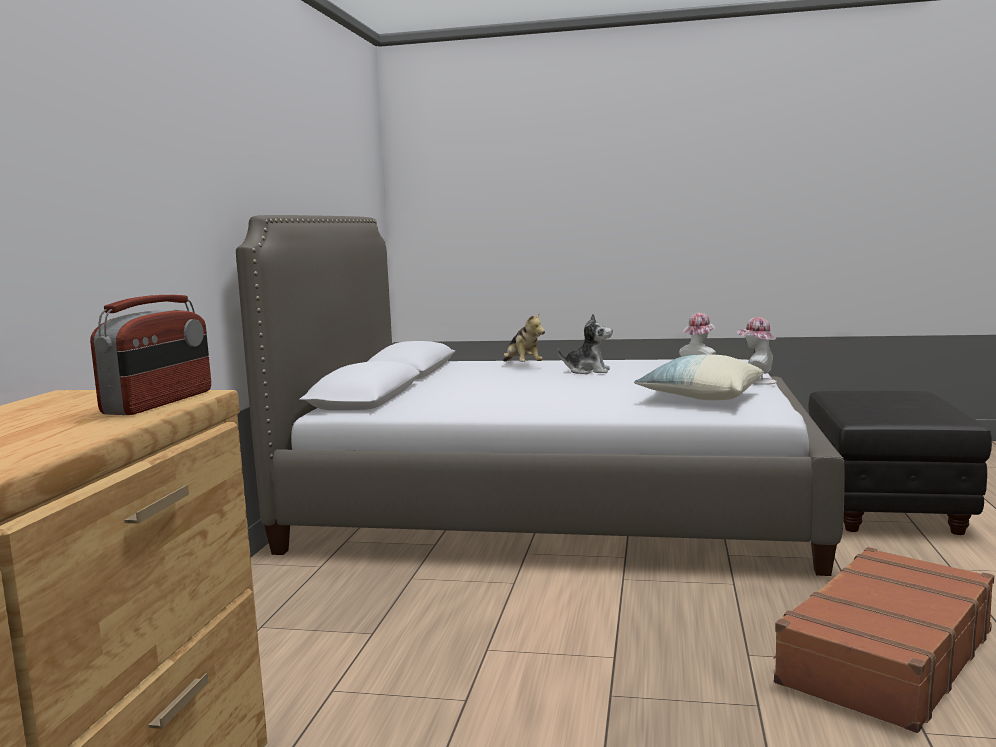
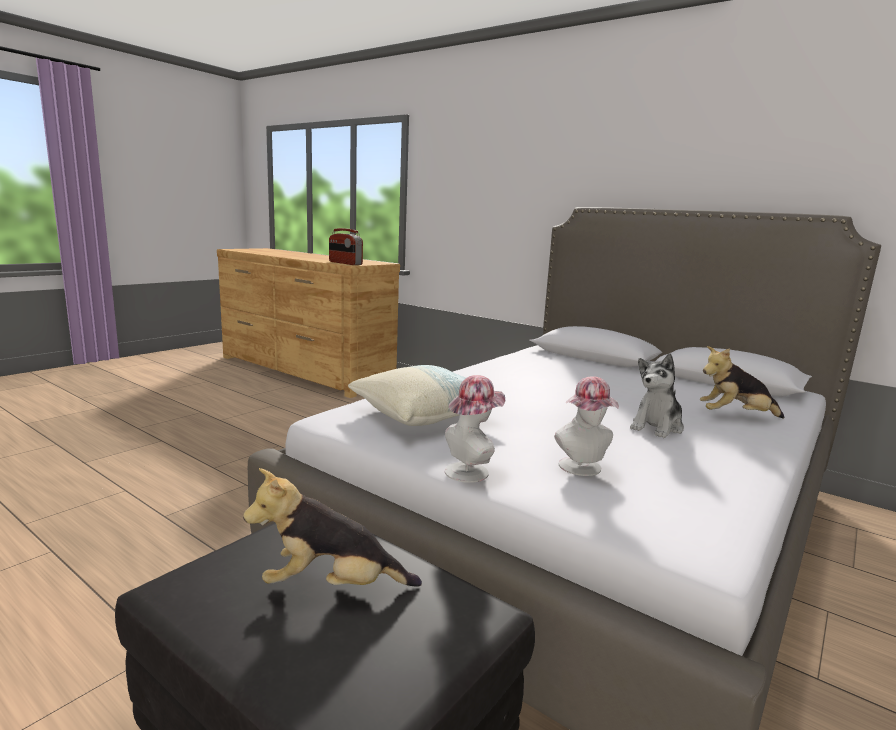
camera: 115 degrees right, 5 degrees up
brown suitcase [773,547,994,733] -> none
none -> plush toy [243,468,422,587]

